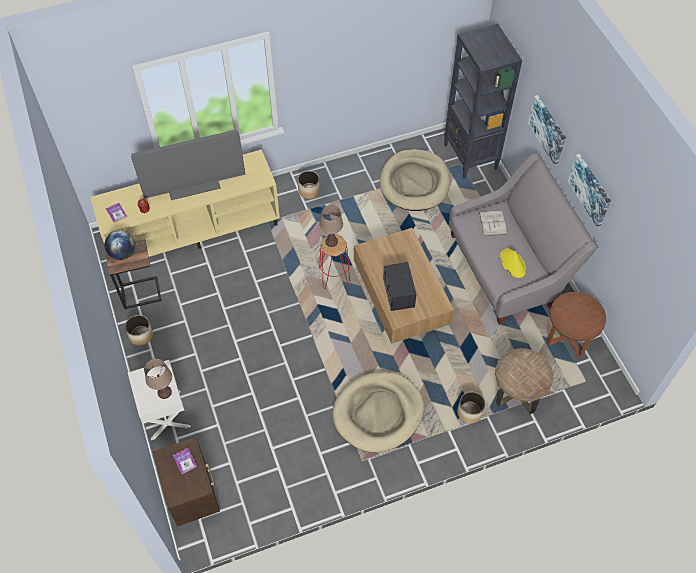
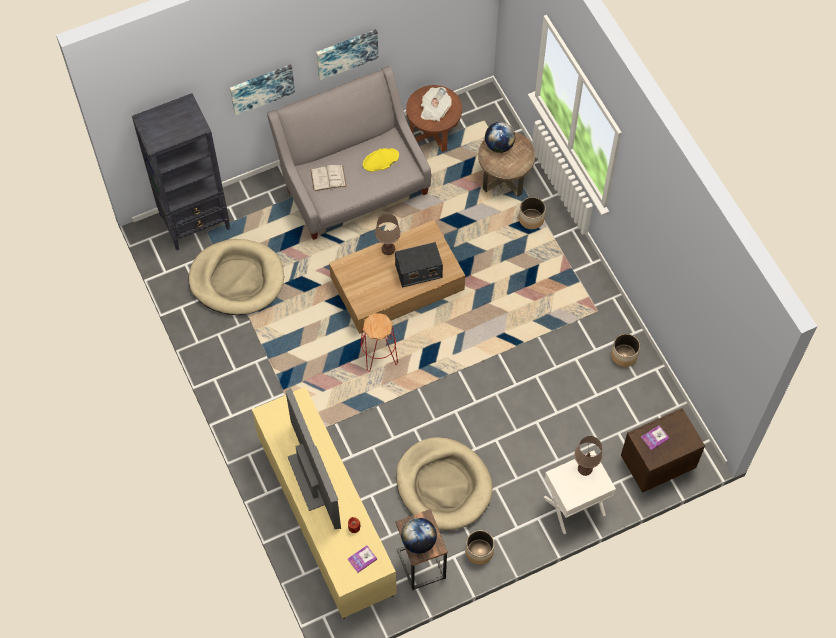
camera: 95 degrees left, 5 degrees up
planter [298,171,320,199] -> planter moved to [611,334,640,367]
brown table lamp [319,205,343,247] -> brown table lamp moved to [375,214,401,255]
beige dog bed [332,372,424,453] -> beige dog bed moved to [396,437,493,530]
none -> newspaper [421,87,452,121]
none -> globe [485,122,515,153]

